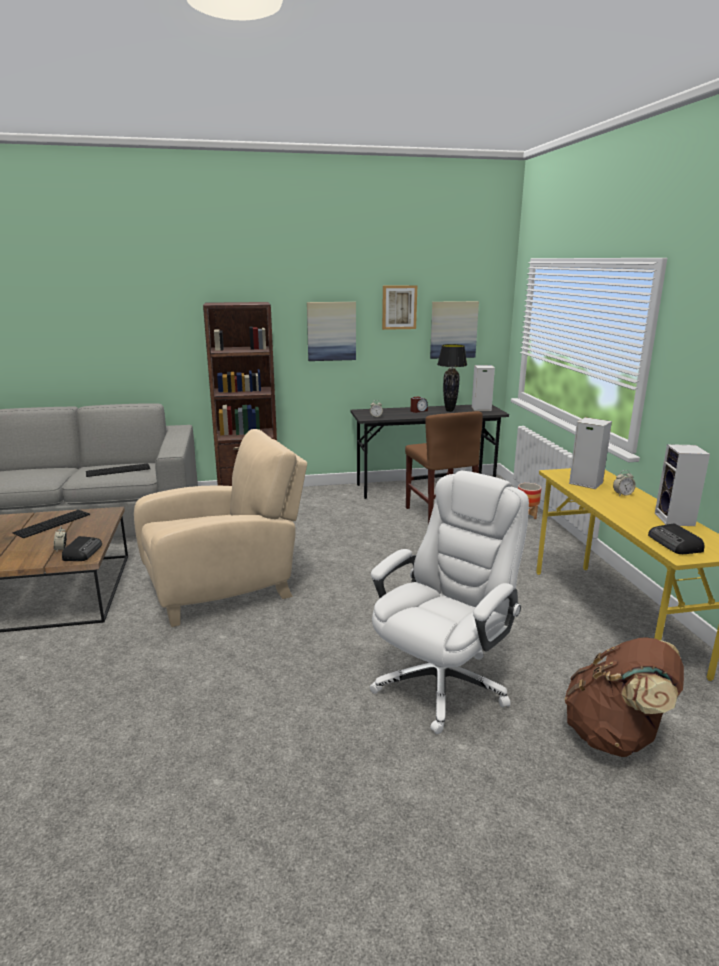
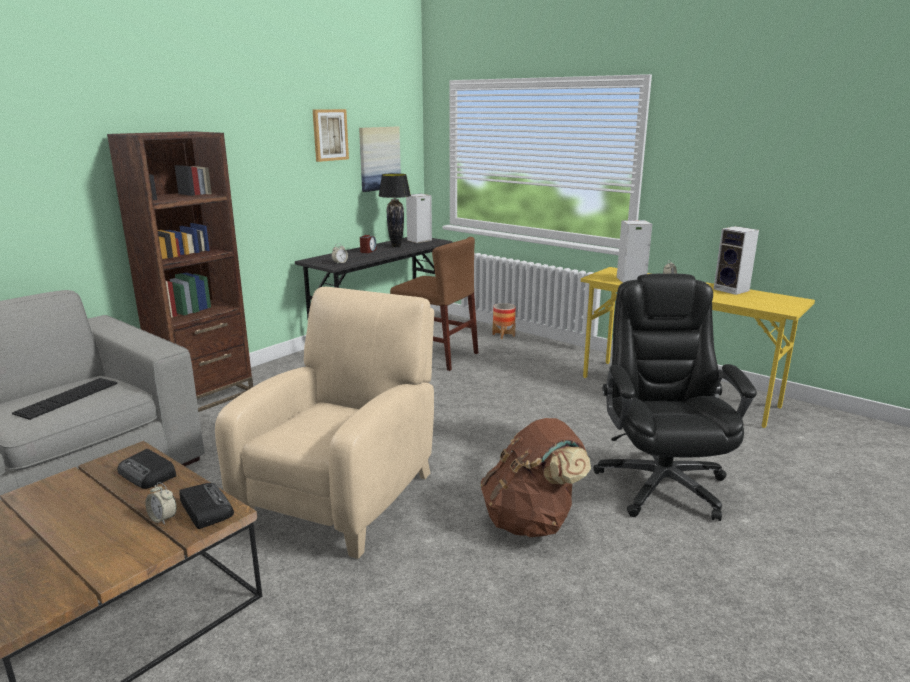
camera: 40 degrees left, 0 degrees up
keyboard [13,510,90,538] -> none
picture [307,302,356,361] -> none
white office chair [370,471,529,734] -> black office chair [593,274,757,521]
brown backpack [564,637,684,757] -> brown backpack moved to [481,418,591,537]
radio [648,523,704,554] -> radio moved to [117,449,176,489]

